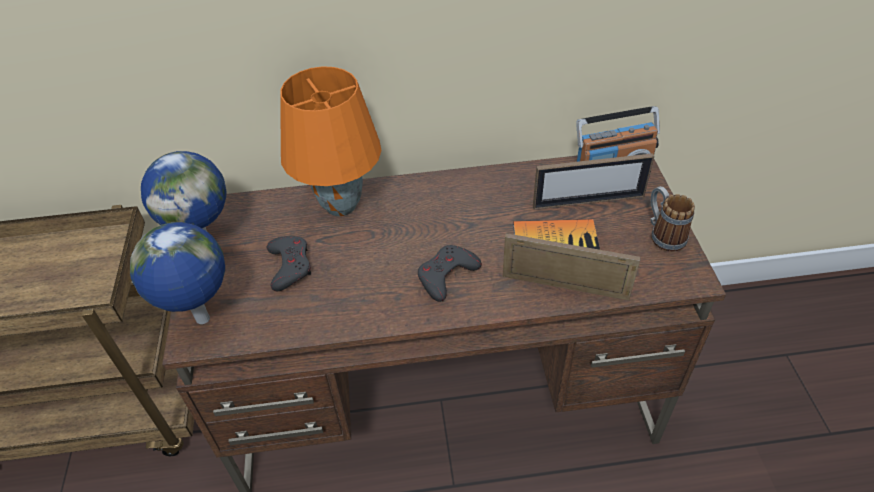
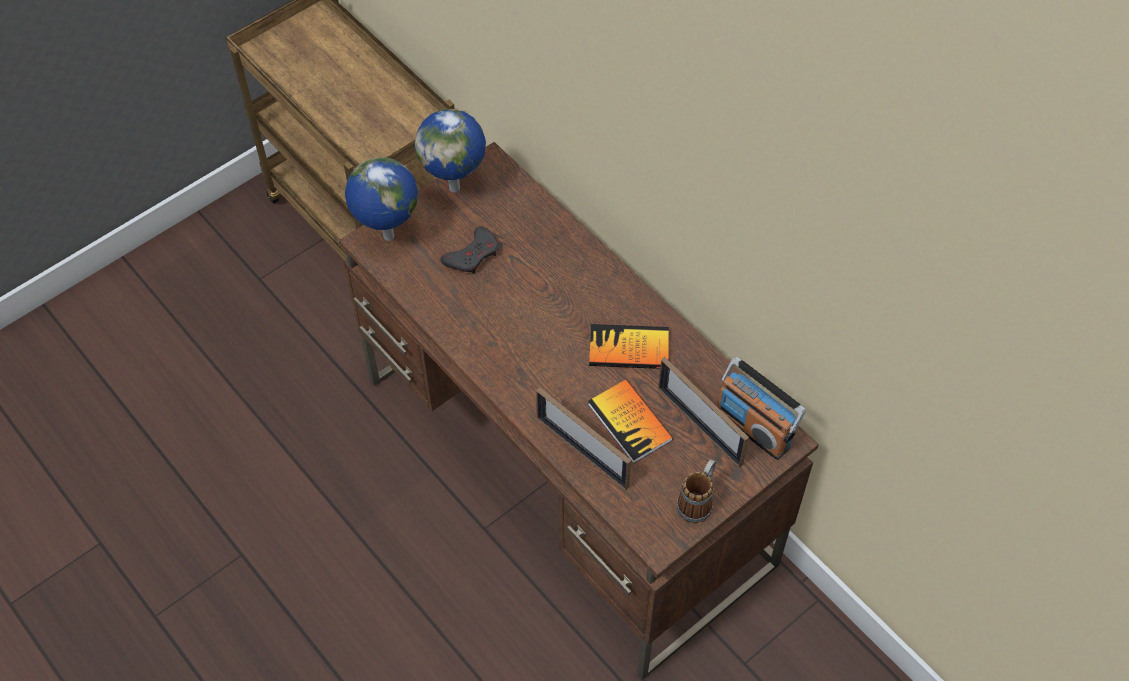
camera: 55 degrees right, 10 degrees up
orange table lamp [280,66,381,216] -> none
grey game controller [418,245,482,302] -> none
picture frame [503,233,641,301] -> picture frame turned 150 degrees clockwise [536,387,631,490]
none -> book [589,324,669,369]

